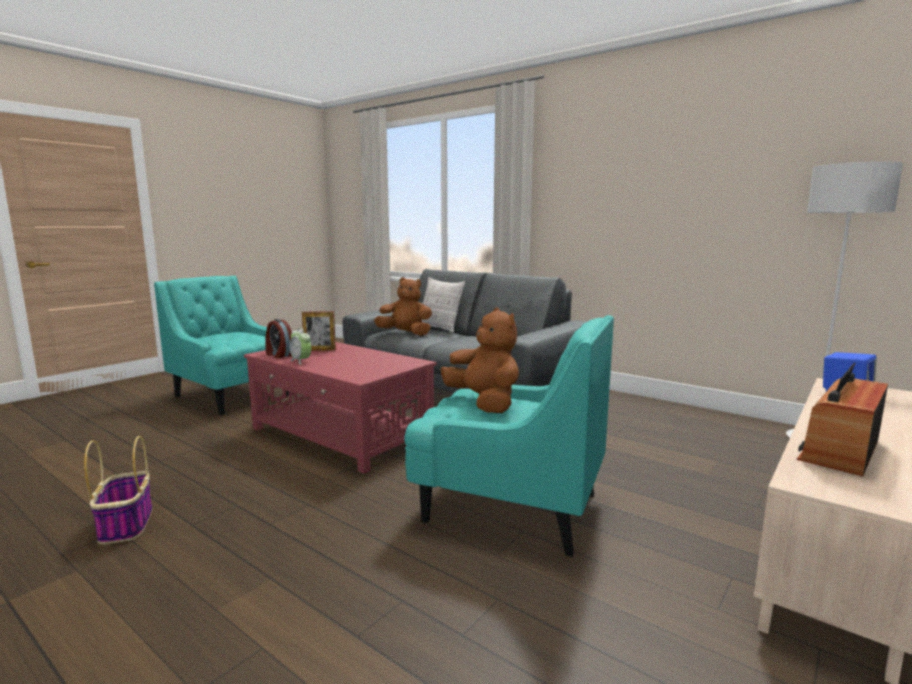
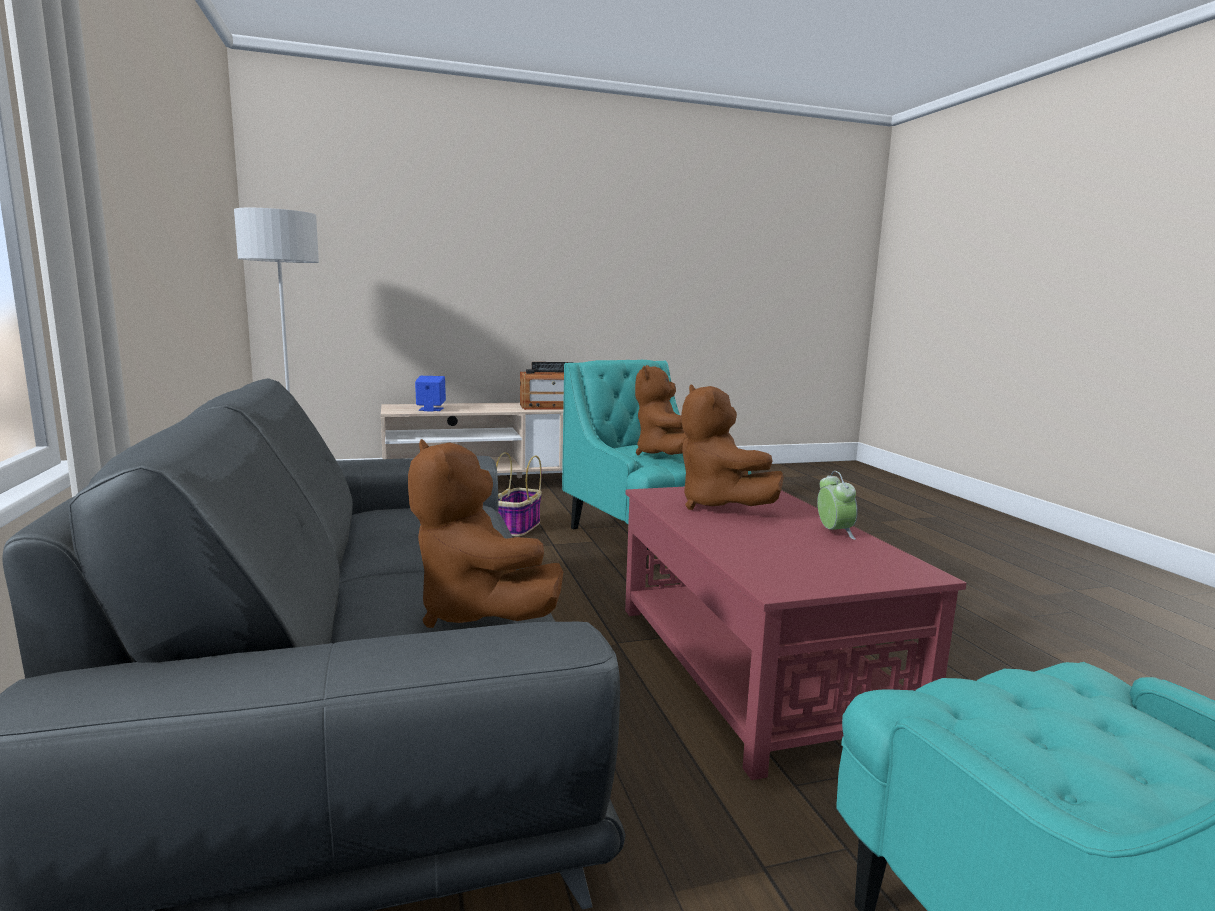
camera: 145 degrees left, 0 degrees up
basket [84,436,152,544] -> basket moved to [496,452,542,537]
alarm clock [265,319,292,358] -> none
picture frame [302,311,336,351] -> none
pillow [422,277,465,333] -> none
none -> brown plush toy [681,384,784,510]

